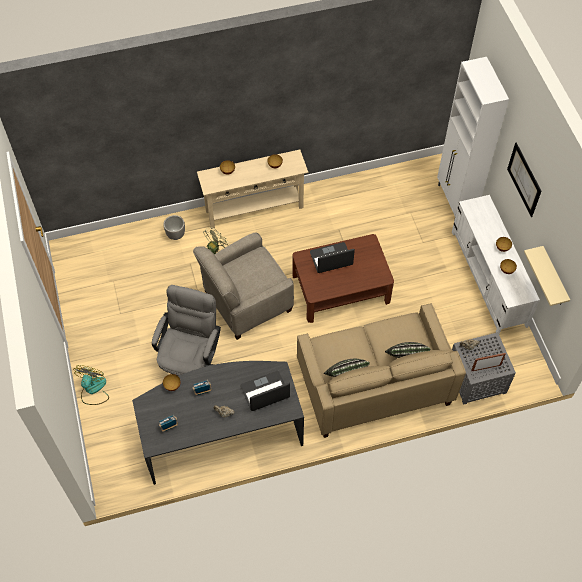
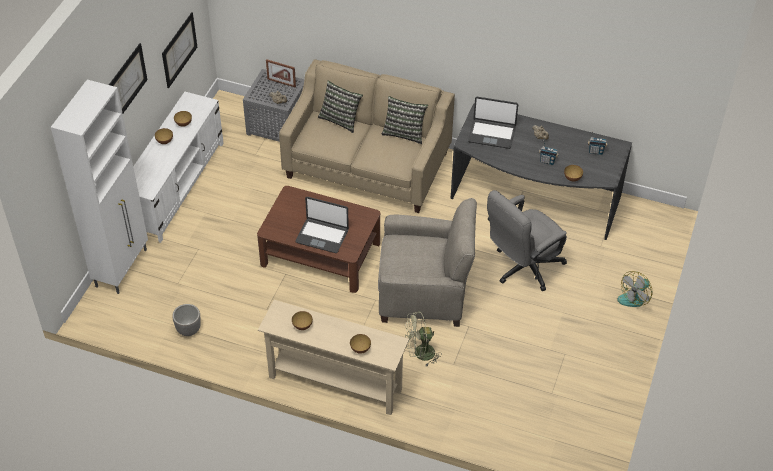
camera: 145 degrees left, 10 degrees down
planter [163,215,185,240] -> planter moved to [172,304,201,336]
beige shelf [524,246,570,306] -> picture [162,12,197,89]

